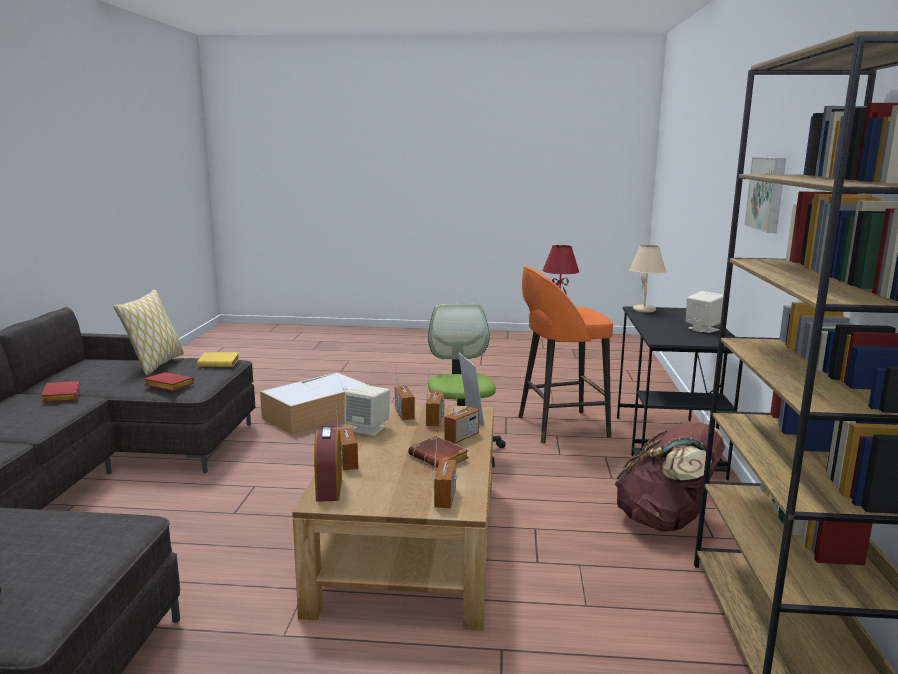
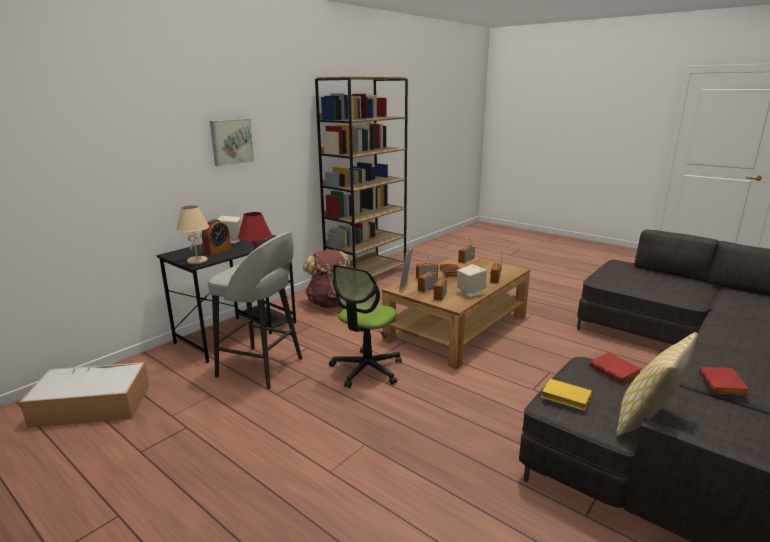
camera: 145 degrees left, 5 degrees up
storage box [260,372,370,435] -> storage box moved to [20,362,149,428]
alarm clock [314,427,342,502] -> alarm clock moved to [202,219,231,256]
orange stool [518,266,613,444] -> grey stool [208,232,302,390]

